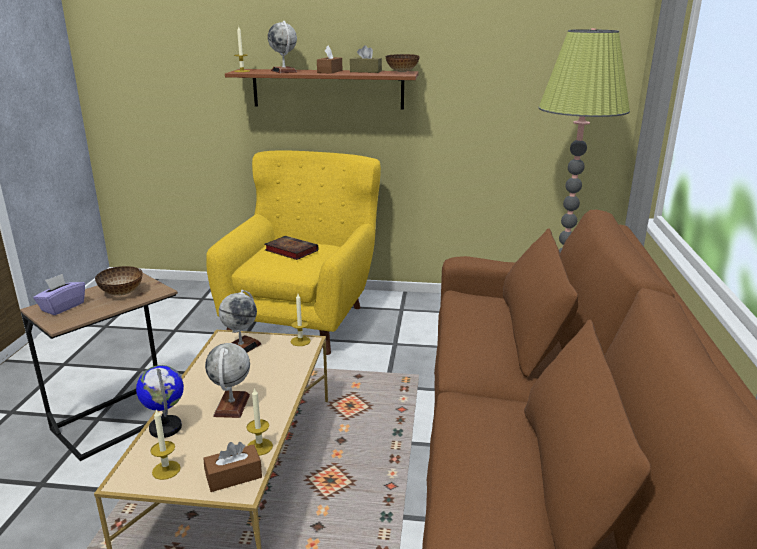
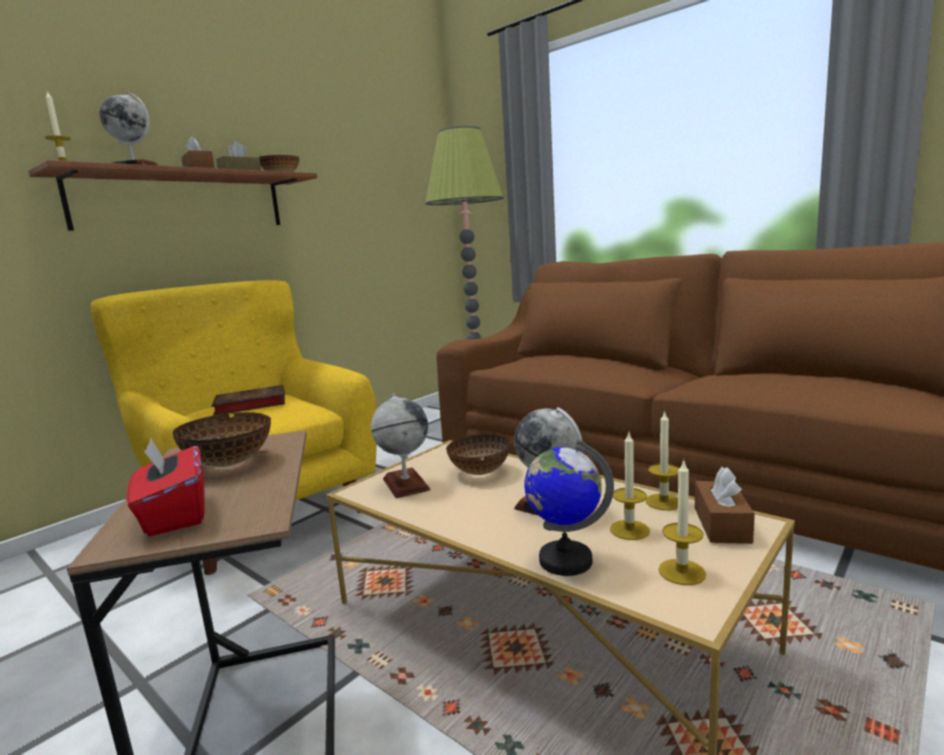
camera: 55 degrees left, 10 degrees down
purple tissue box [33,274,85,315] -> red tissue box [126,438,204,536]
candle [291,294,311,346] -> candle moved to [610,433,650,540]
none -> bowl [446,434,510,475]

